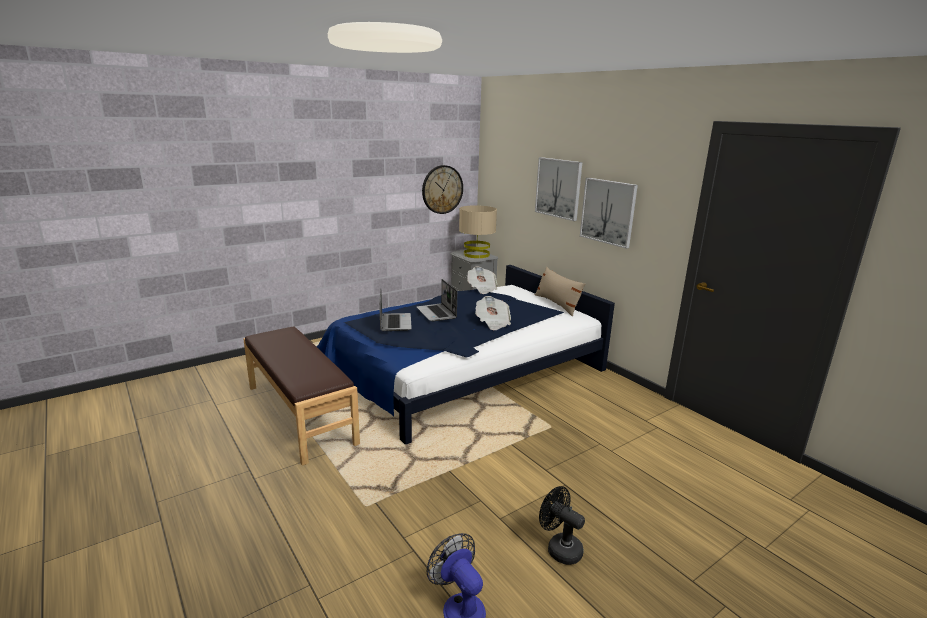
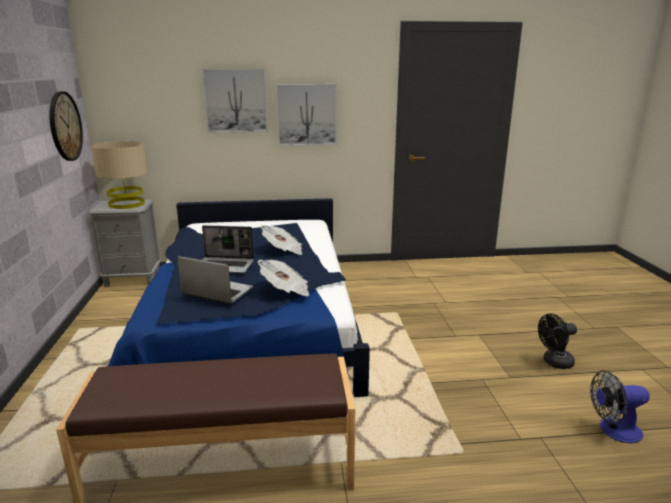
camera: 60 degrees left, 0 degrees up
newspaper [467,267,497,294] -> newspaper moved to [258,260,309,296]
beige pillow [535,266,585,316] -> none

